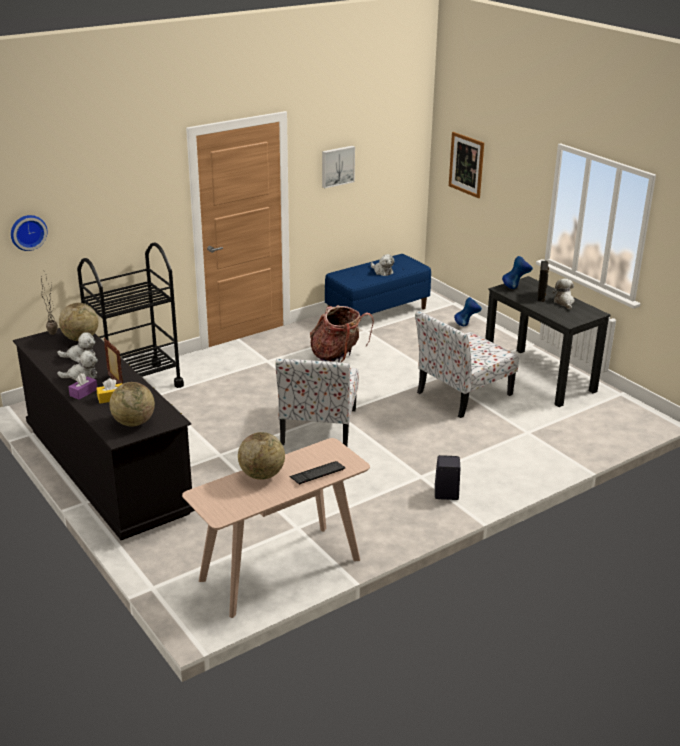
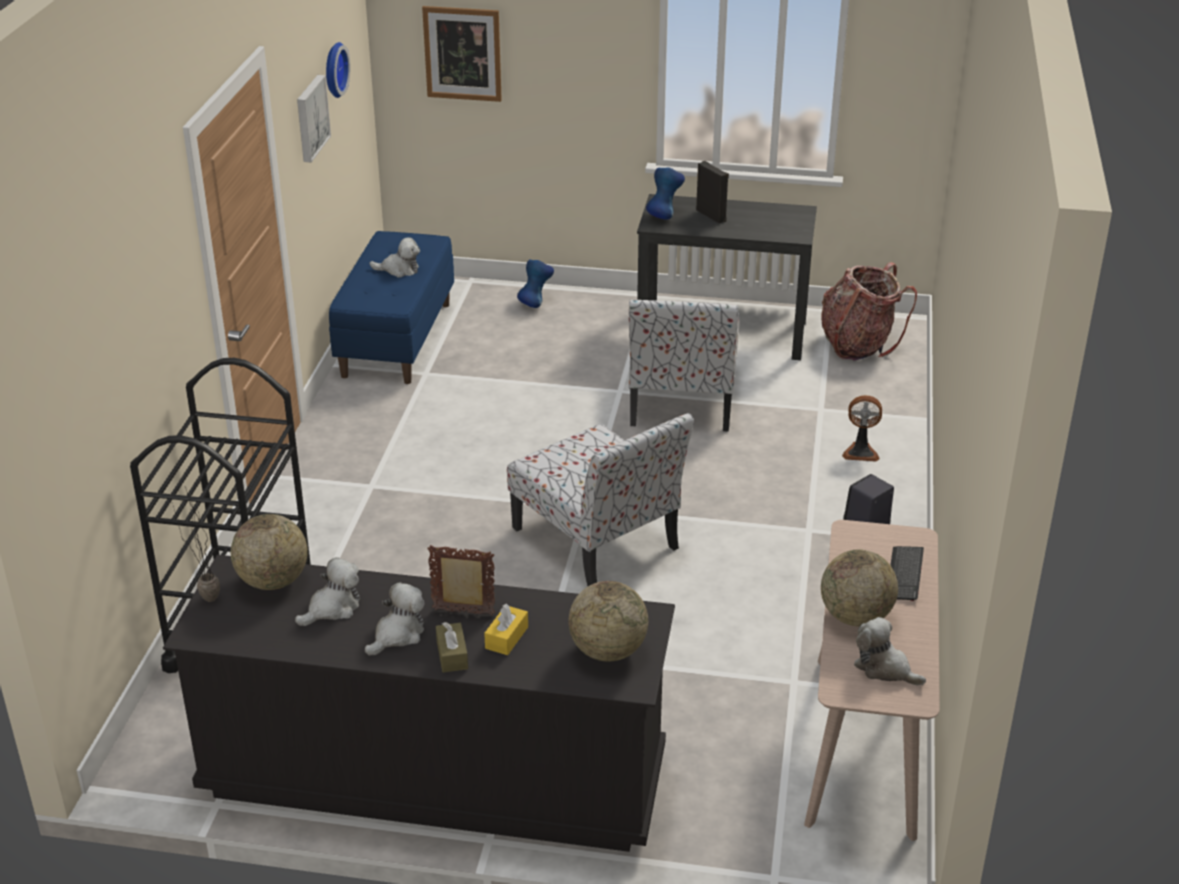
camera: 45 degrees left, 5 degrees up
wall clock [11,215,48,251] -> wall clock moved to [326,42,350,98]
purple tissue box [68,373,97,400] -> brown tissue box [436,622,468,673]
backpack [310,305,374,363] -> backpack moved to [821,262,917,361]
plush toy [553,279,575,310] -> plush toy moved to [854,617,926,686]
none -> fan [842,395,882,462]

